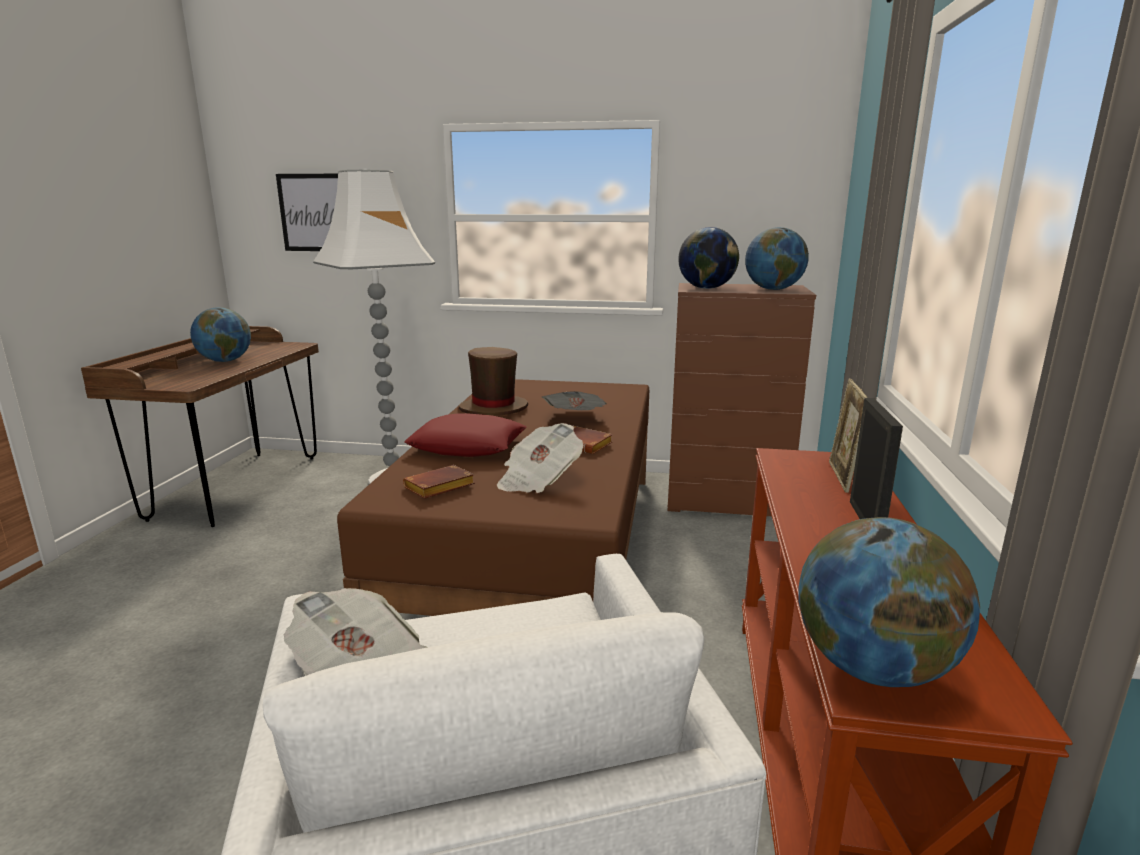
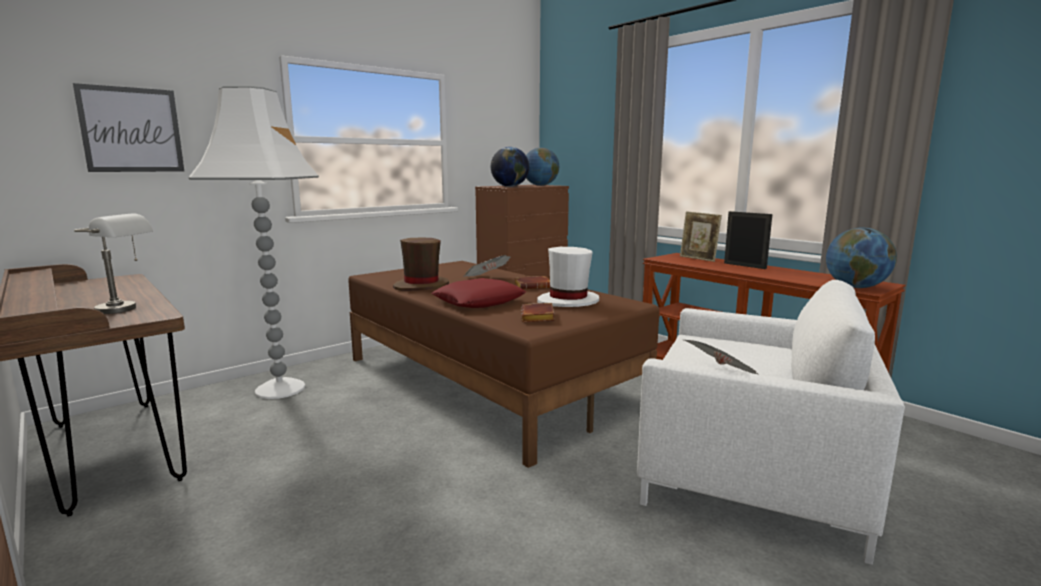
camera: 50 degrees left, 5 degrees down
globe [190,307,251,362] -> none
newspaper [497,423,583,493] -> white hat [537,247,599,307]
none -> grey table lamp [74,214,153,314]

